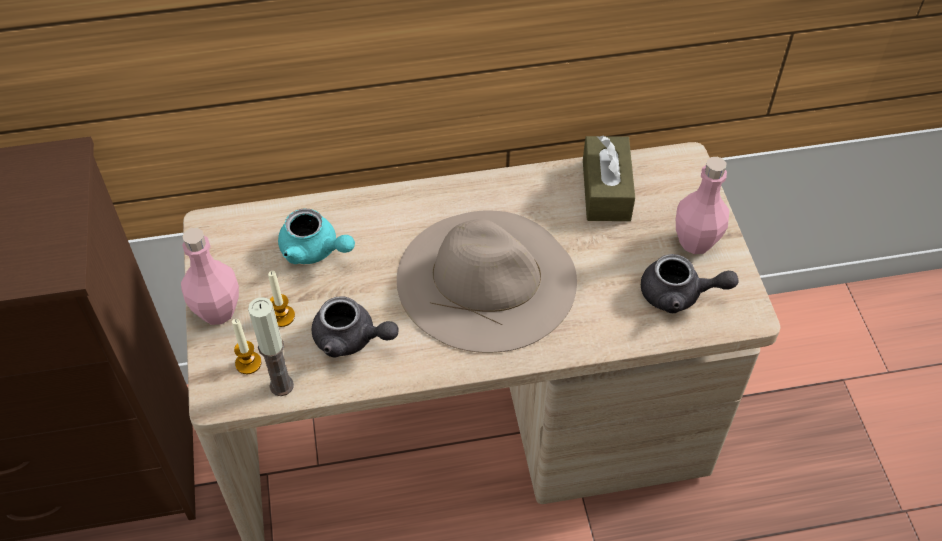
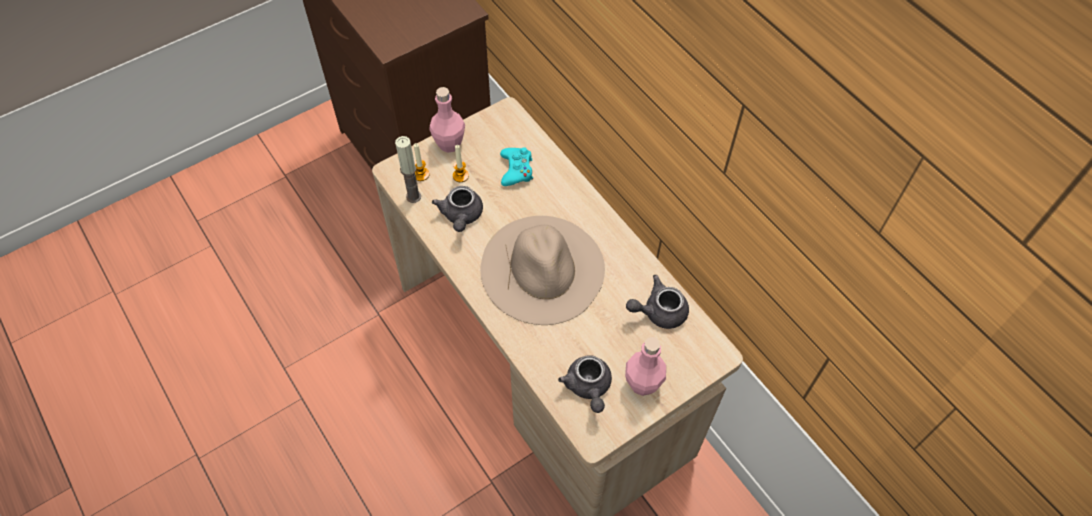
camera: 65 degrees right, 5 degrees up
turquoise teapot [278,209,355,264] -> turquoise game controller [500,147,533,186]
brown tissue box [583,136,635,221] -> grey teapot [626,275,689,329]

